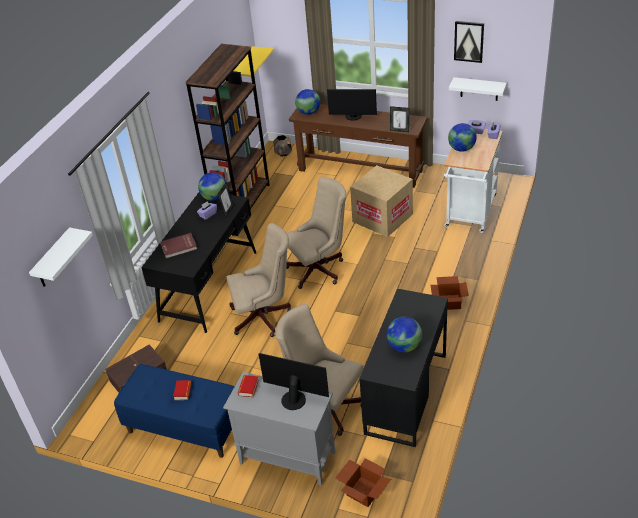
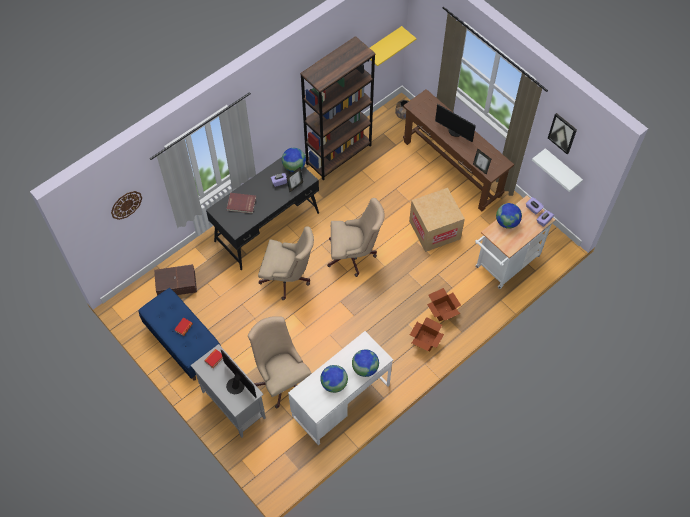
camera: 25 degrees right, 20 degrees up
white shelf [29,227,93,287] -> wall clock [111,191,142,220]
globe [295,89,320,115] -> globe moved to [352,349,379,377]
cardboard box [335,458,391,507] -> cardboard box moved to [427,288,461,321]
black desk [359,289,448,447] -> white desk [288,331,393,445]

